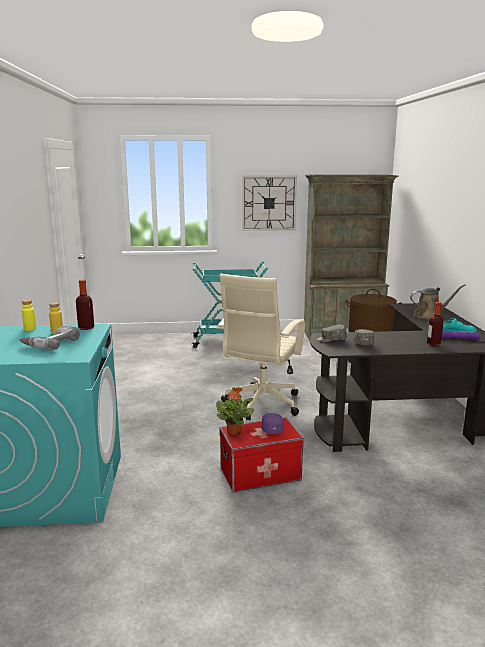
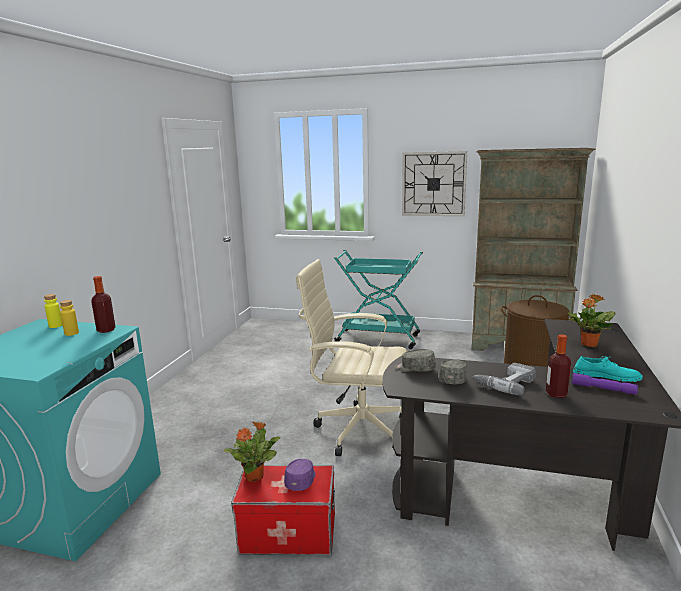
camera: 20 degrees right, 0 degrees up
power drill [19,326,80,350] -> power drill moved to [473,363,536,395]
beige office chair [216,274,305,420] -> beige office chair turned 60 degrees clockwise [296,259,407,456]
brown watering can [410,284,465,320] -> potted plant [568,294,615,347]

